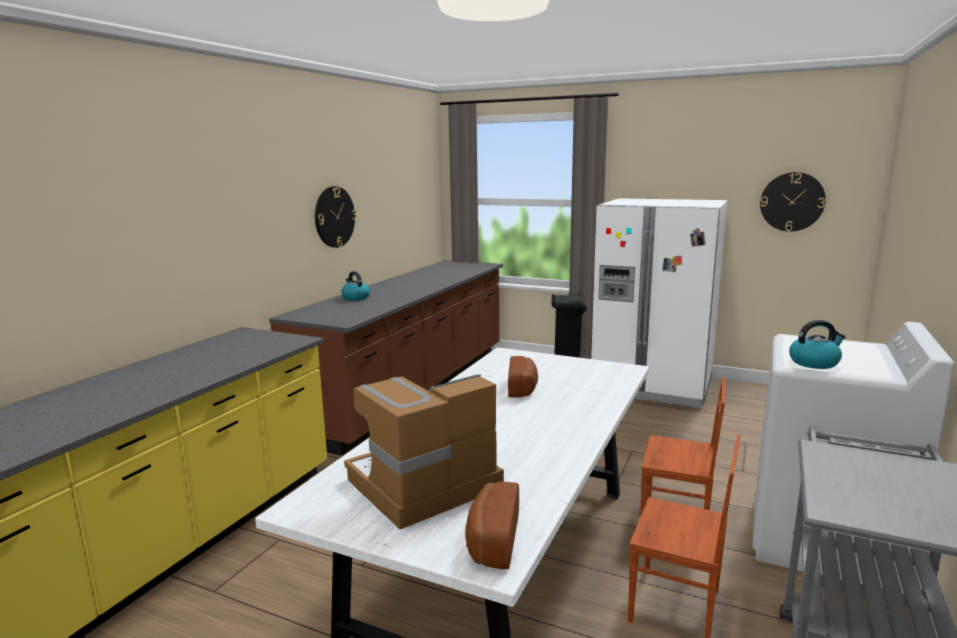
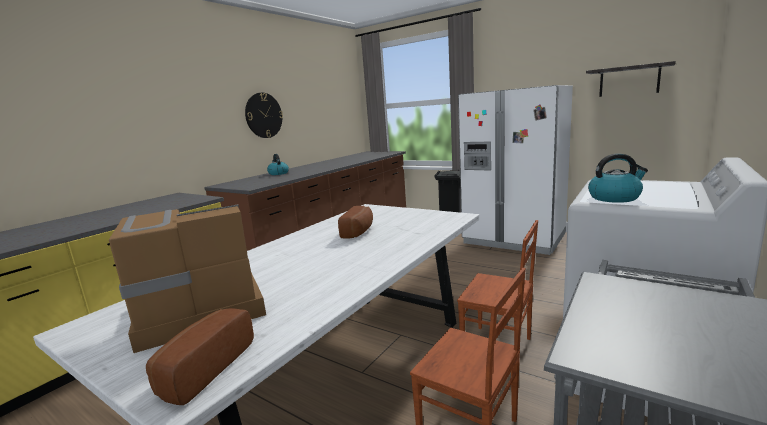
camera: 10 degrees right, 0 degrees up
wall clock [760,172,826,232] -> shelf [586,61,676,97]

